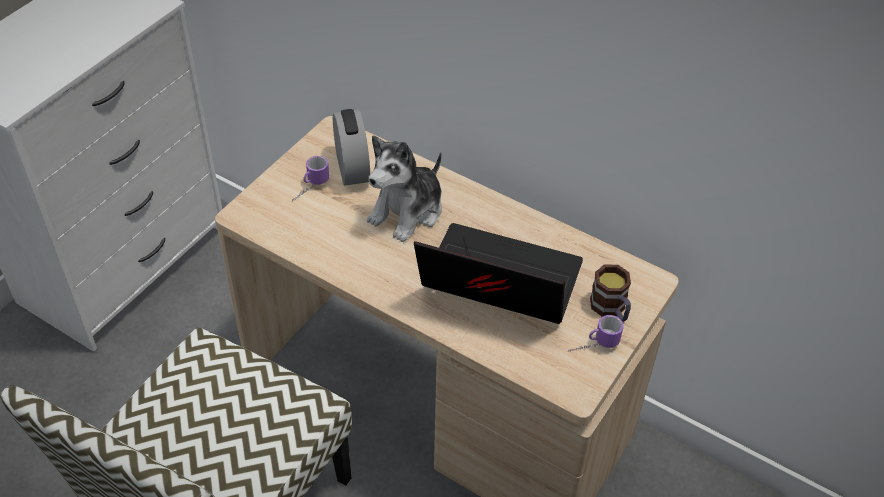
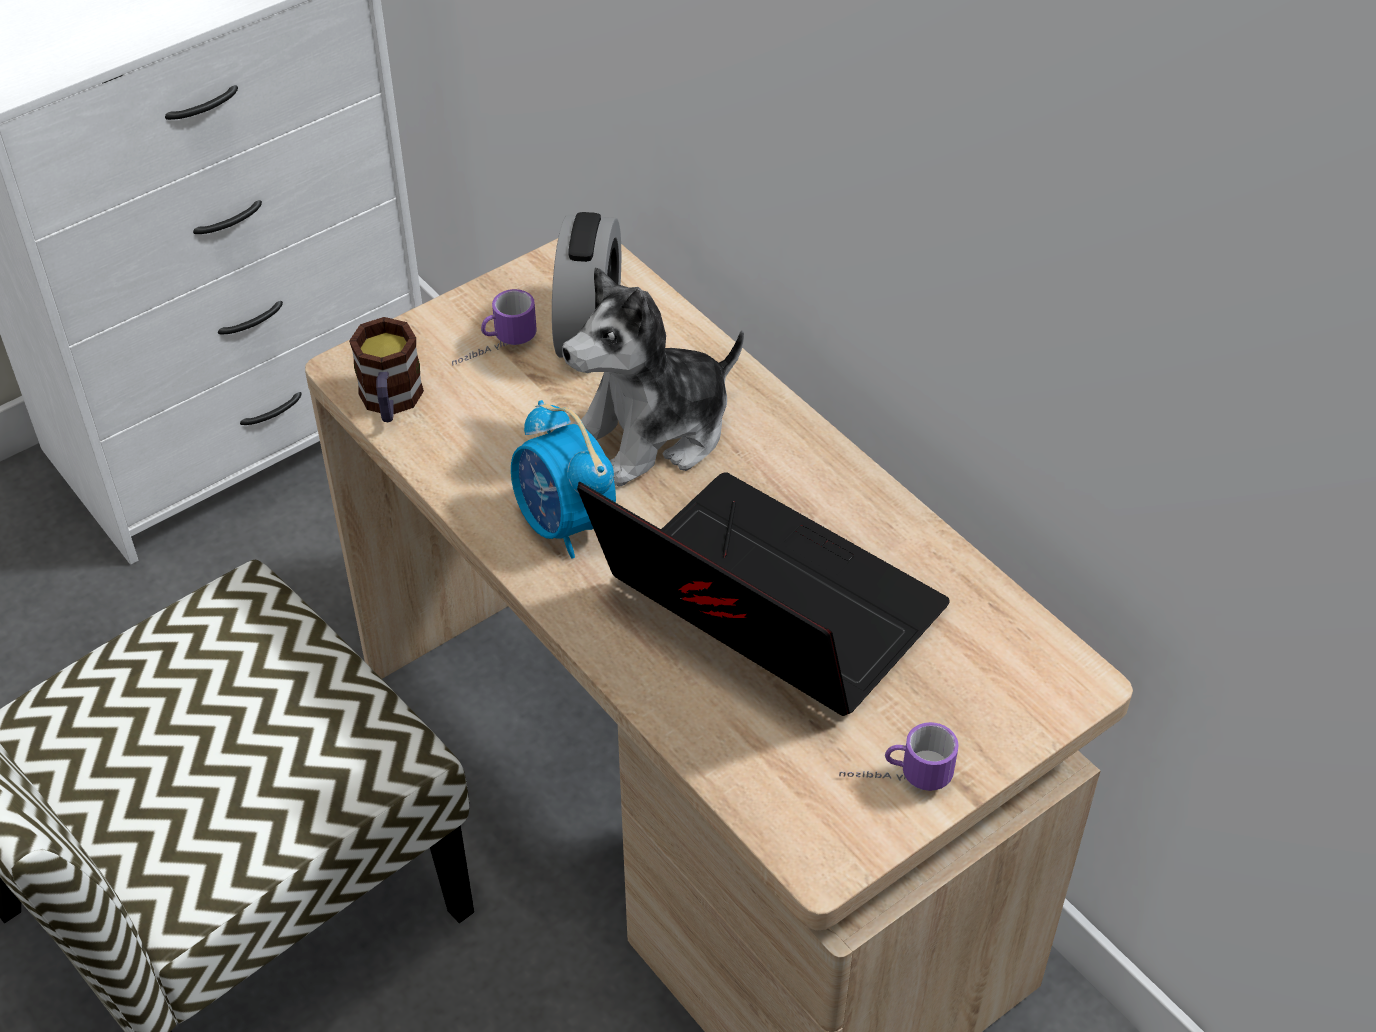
camera: 20 degrees right, 0 degrees up
mug [590,265,631,322] -> mug moved to [349,317,424,422]
none -> alarm clock [511,400,616,559]

